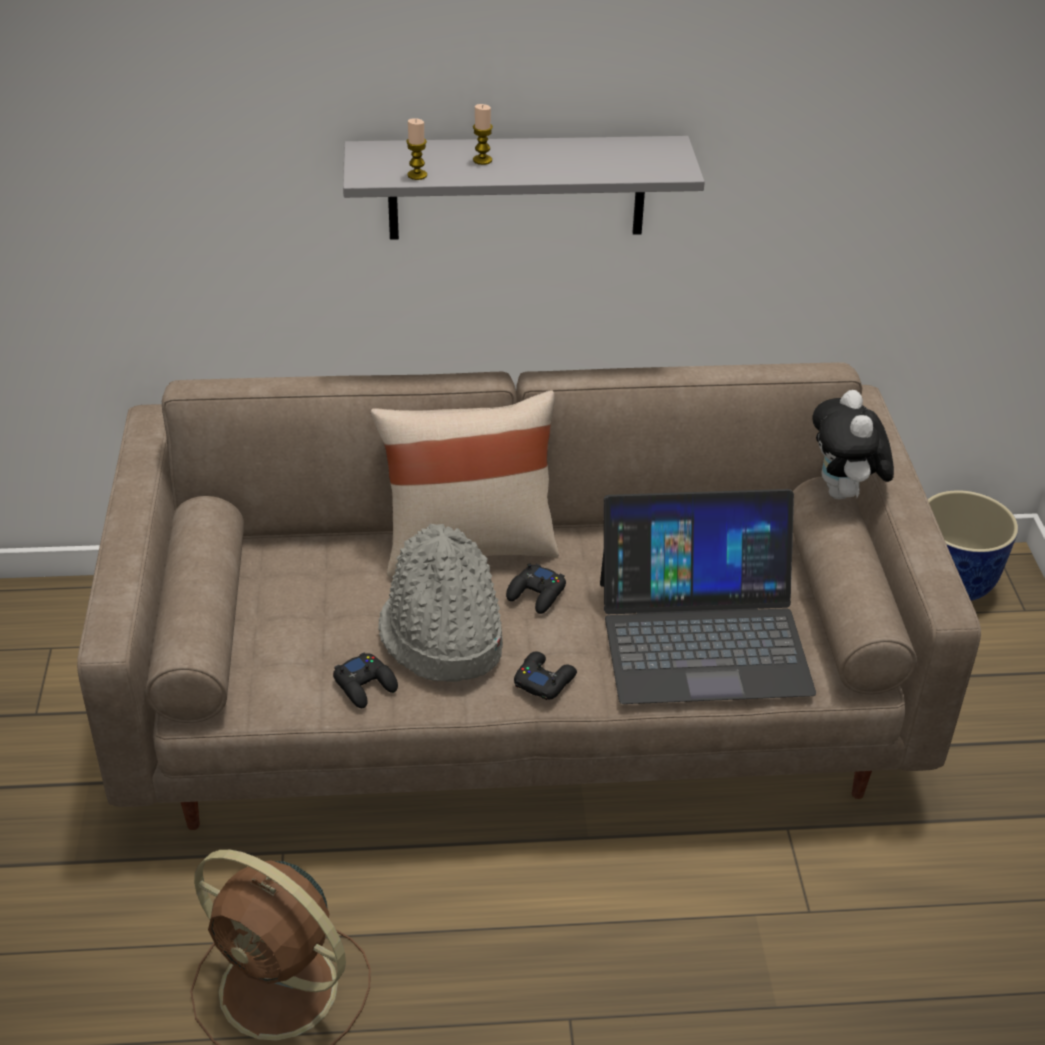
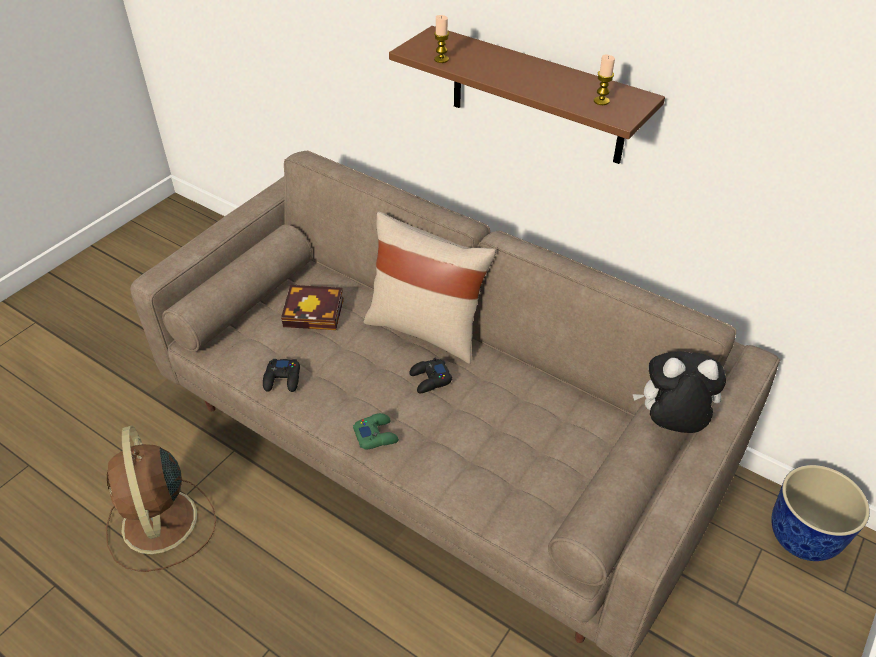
camera: 40 degrees right, 5 degrees up
grey shelf [343,136,705,240] -> brown shelf [389,26,665,164]
grey hat [378,524,503,682] -> none
candle [473,104,493,165] -> candle moved to [594,54,615,105]
black game controller [514,652,577,700] -> green game controller [353,413,399,450]
laptop [600,489,816,704] -> none
plush toy [812,390,894,499] -> plush toy turned 60 degrees clockwise [633,351,726,433]
none -> book [281,285,344,330]

